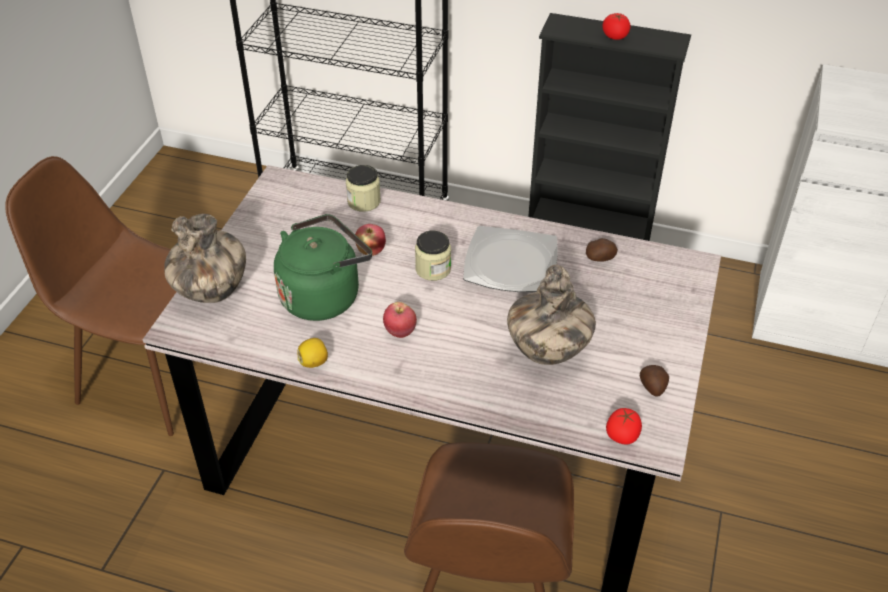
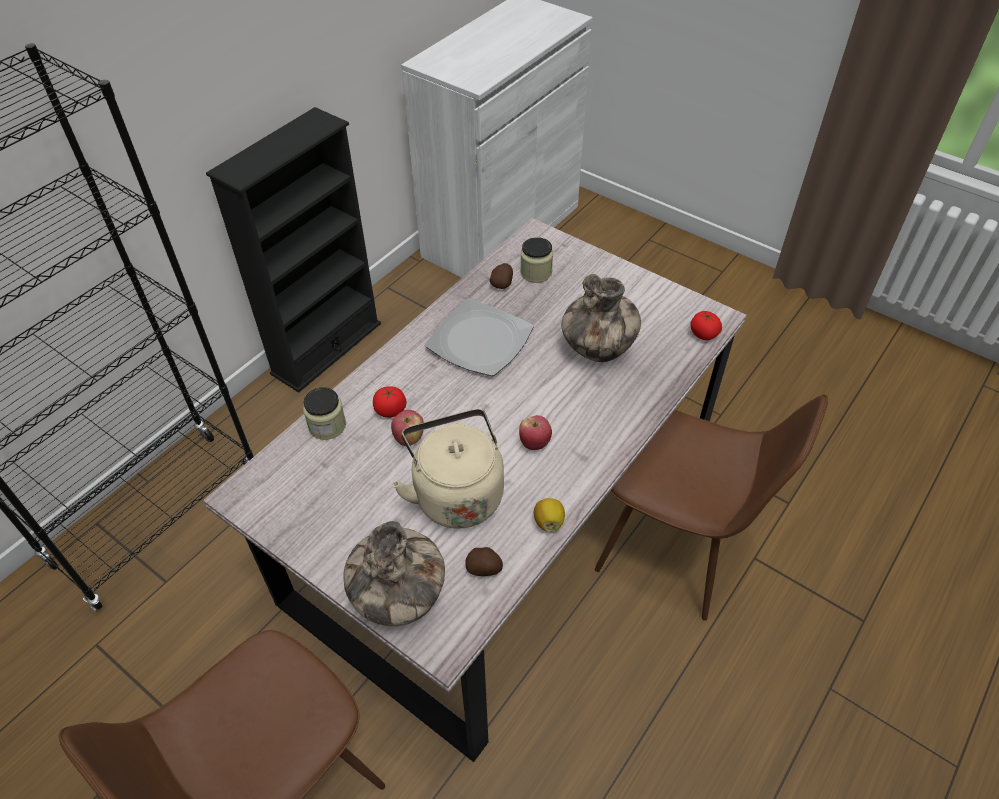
camera: 70 degrees left, 5 degrees up
green kettle [274,214,372,321] -> beige kettle [392,409,504,529]
jar [415,231,451,281] -> jar moved to [520,237,553,283]
tomato [602,13,631,40] -> tomato moved to [373,386,406,418]
potato [640,365,669,397] -> potato moved to [465,547,503,576]

